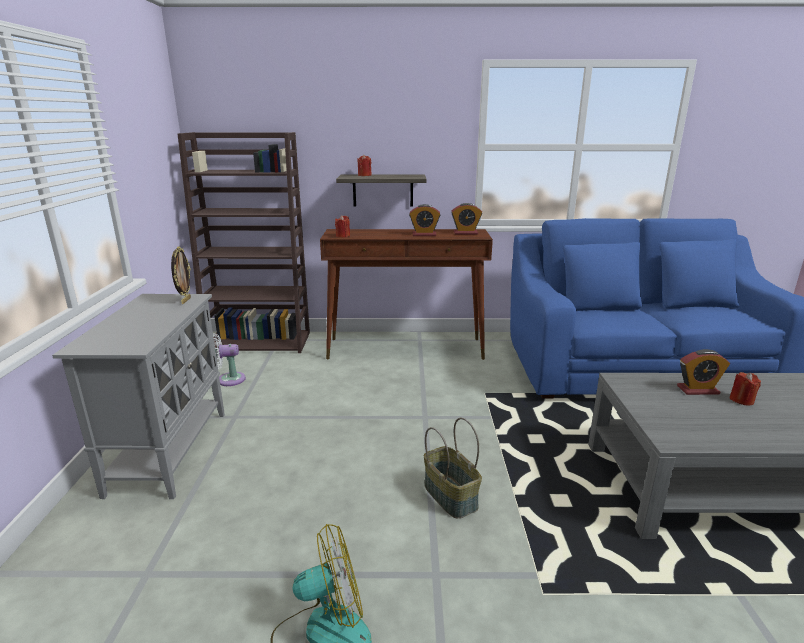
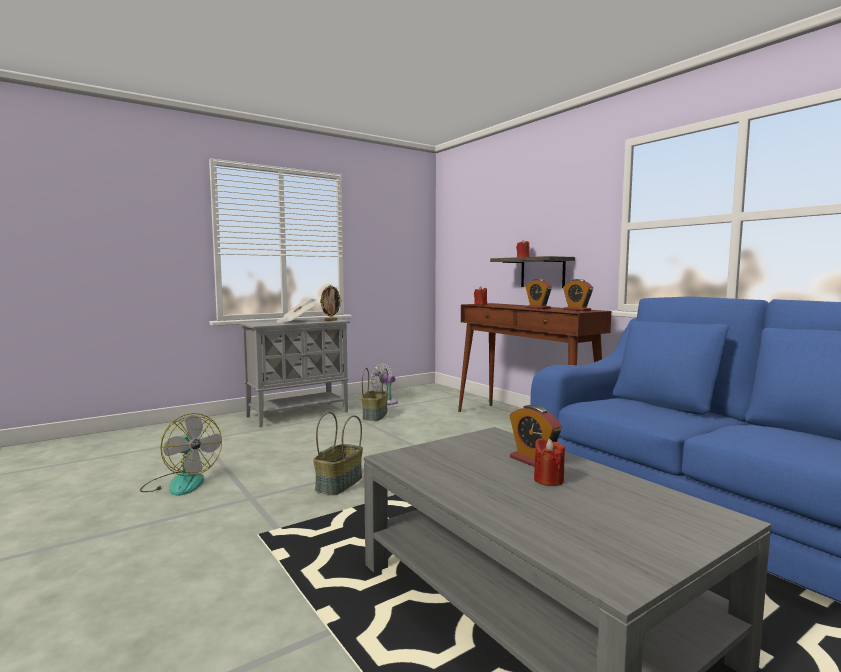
camera: 55 degrees right, 15 degrees down
brown bookcase [178,132,310,353] -> none
none -> newspaper [276,299,316,323]
none -> basket [362,368,388,421]

